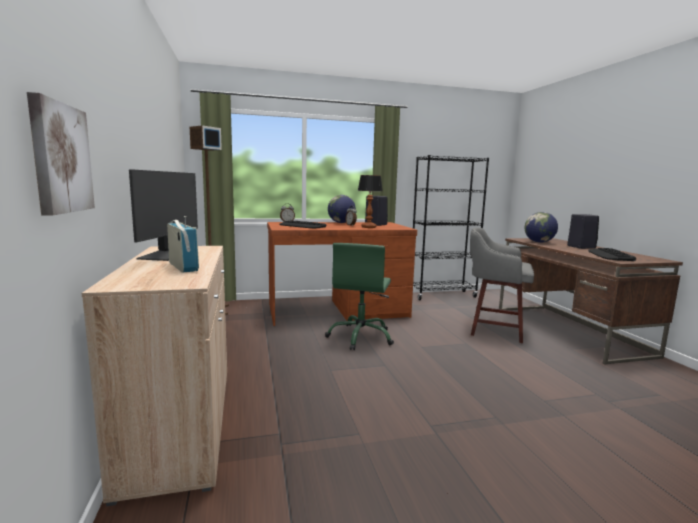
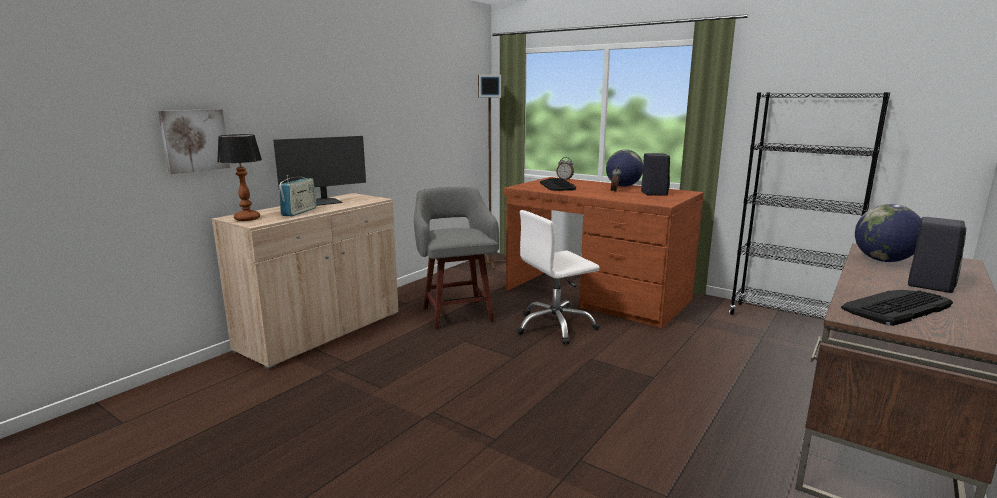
camera: 50 degrees right, 5 degrees up
green office chair [325,243,394,350] -> white office chair [517,210,600,345]
table lamp [358,175,383,228] -> table lamp moved to [217,134,262,221]
grey stool [470,227,534,343] -> grey stool moved to [414,187,499,330]

